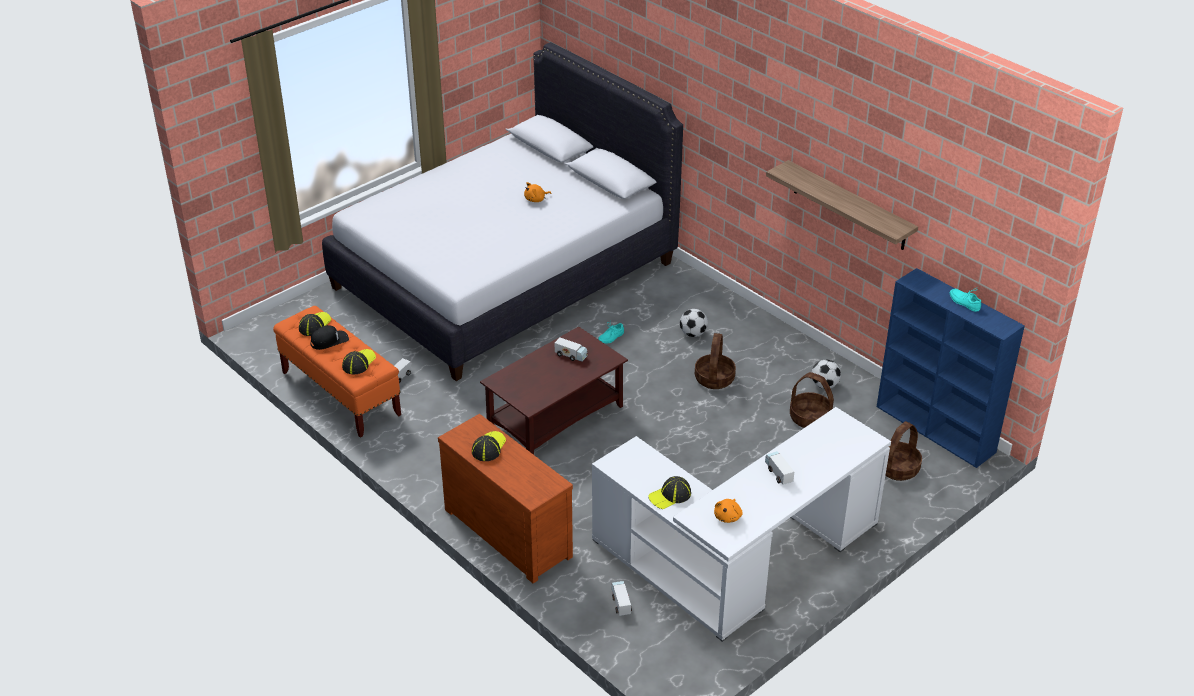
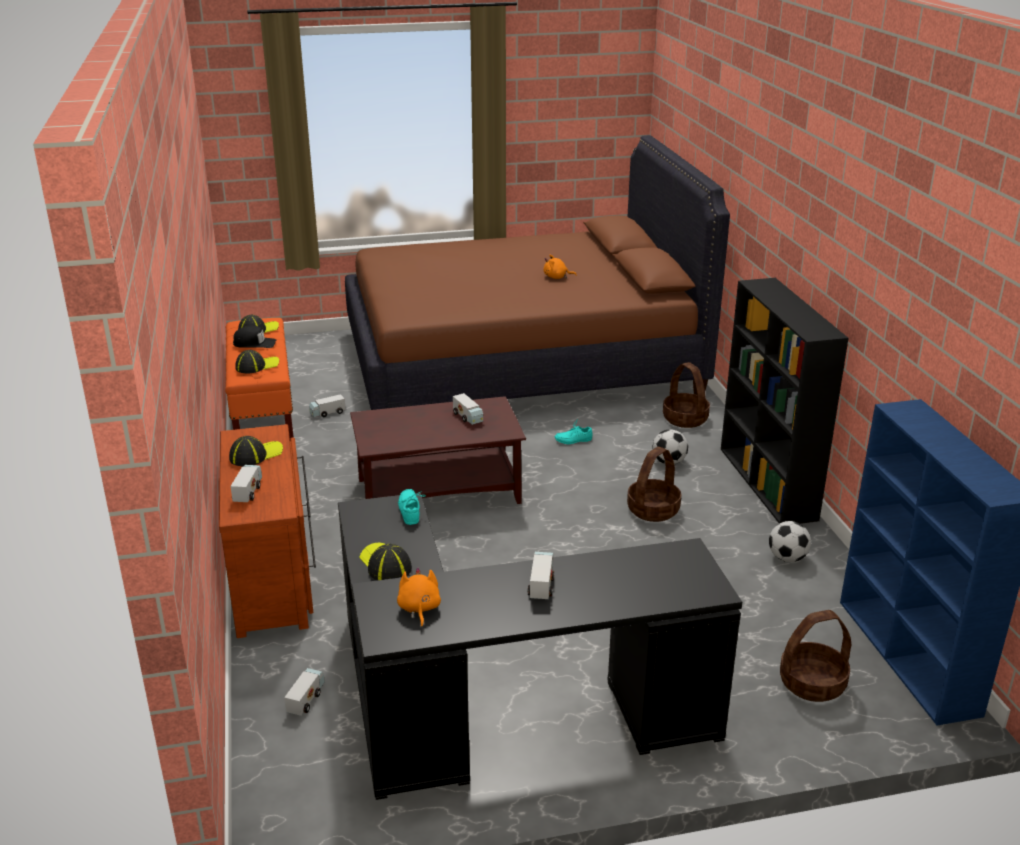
camera: 30 degrees right, 10 degrees down
white bed [322,42,683,381] -> brown bed [345,135,730,410]
white desk [592,407,891,642] -> black desk [338,493,742,800]
cap [648,476,691,509] -> cap turned 60 degrees clockwise [359,543,412,580]
orange plush toy [714,499,743,523] -> orange plush toy turned 120 degrees clockwise [397,567,441,627]
shelf [766,160,918,250] -> none
basket [790,372,834,428] -> basket moved to [663,362,710,428]
turquoise shoe [950,288,981,312] -> turquoise shoe moved to [398,489,426,525]
none -> toy truck [231,465,262,502]
none -> black bookcase [721,278,848,524]

